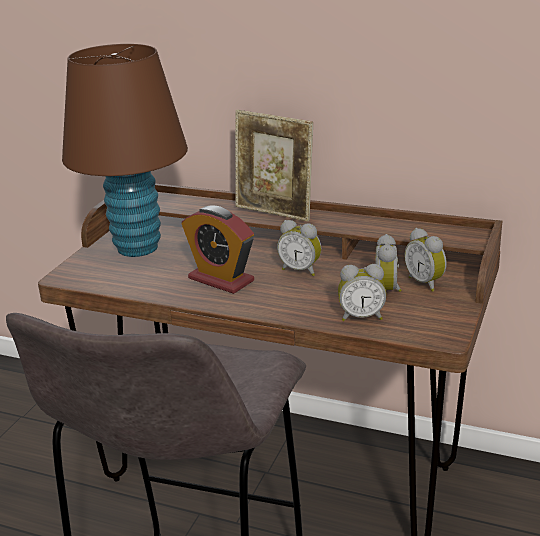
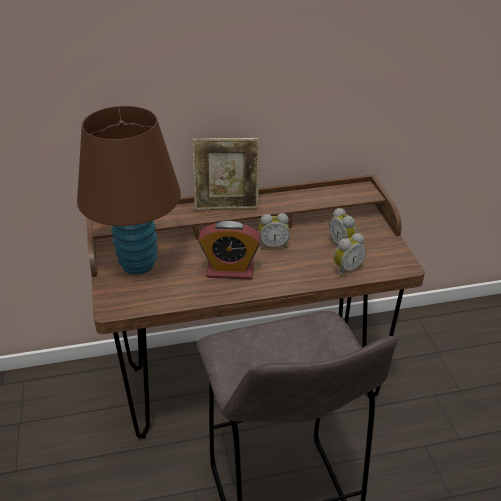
camera: 35 degrees left, 10 degrees up
alarm clock [404,228,447,292] -> none

